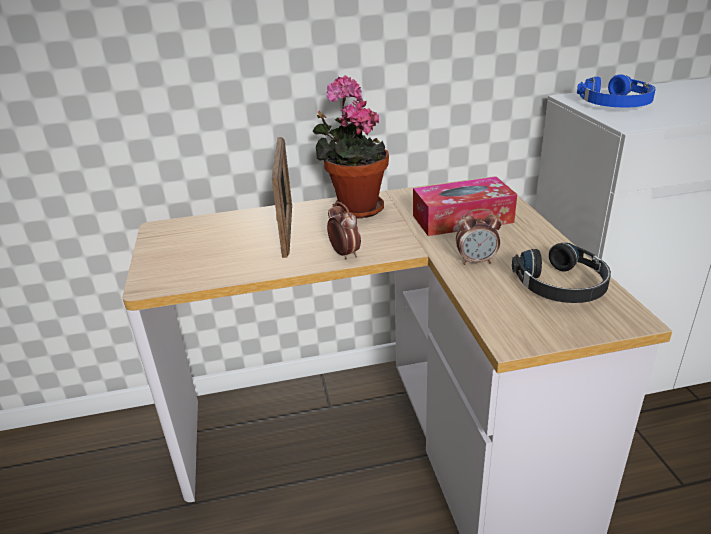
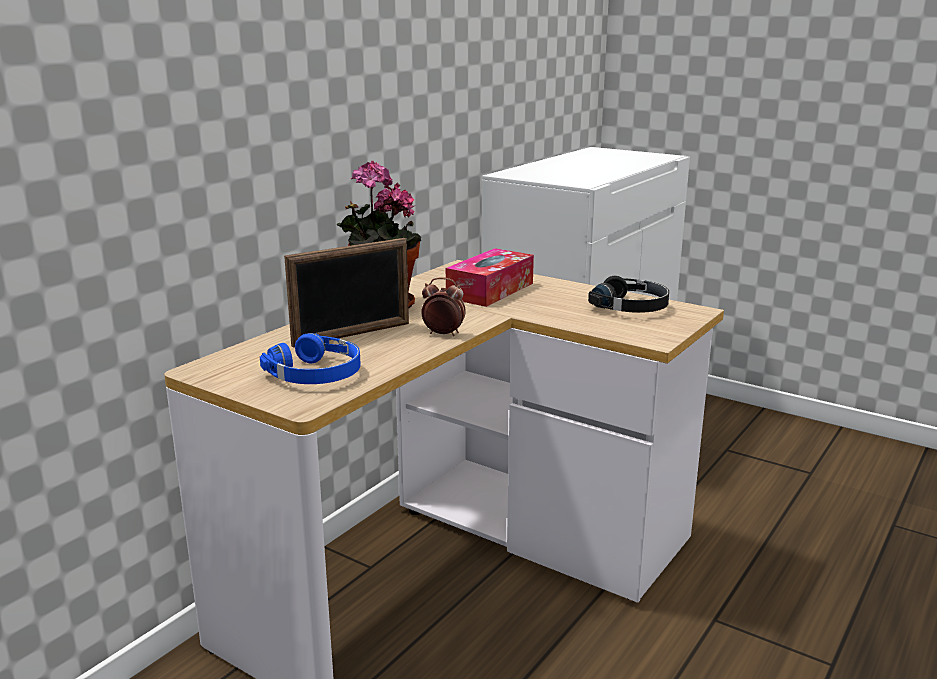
camera: 45 degrees left, 10 degrees down
picture frame [272,137,292,258] -> picture frame turned 105 degrees clockwise [284,238,409,348]
alarm clock [456,208,502,265] -> none
blue headphones [577,74,656,108] -> blue headphones moved to [260,333,361,384]

